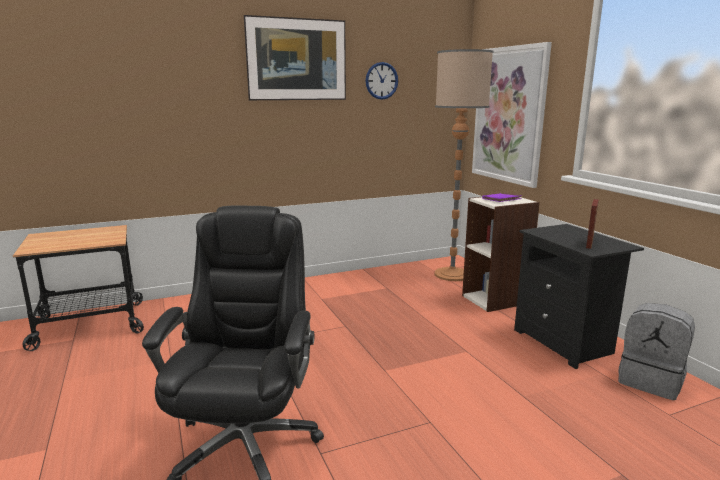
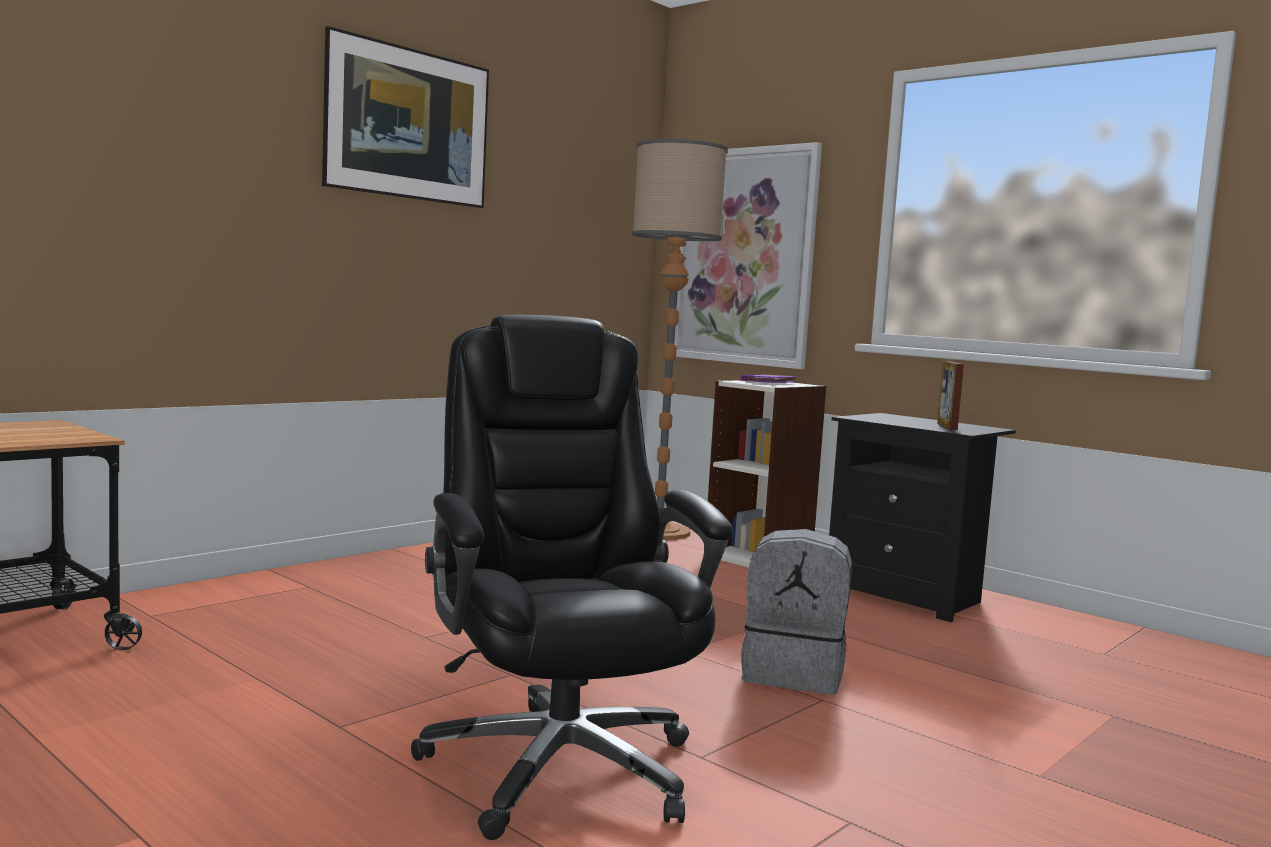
camera: 25 degrees left, 10 degrees down
wall clock [366,62,398,100] -> none
grey backpack [618,303,695,400] -> grey backpack moved to [741,529,852,695]

